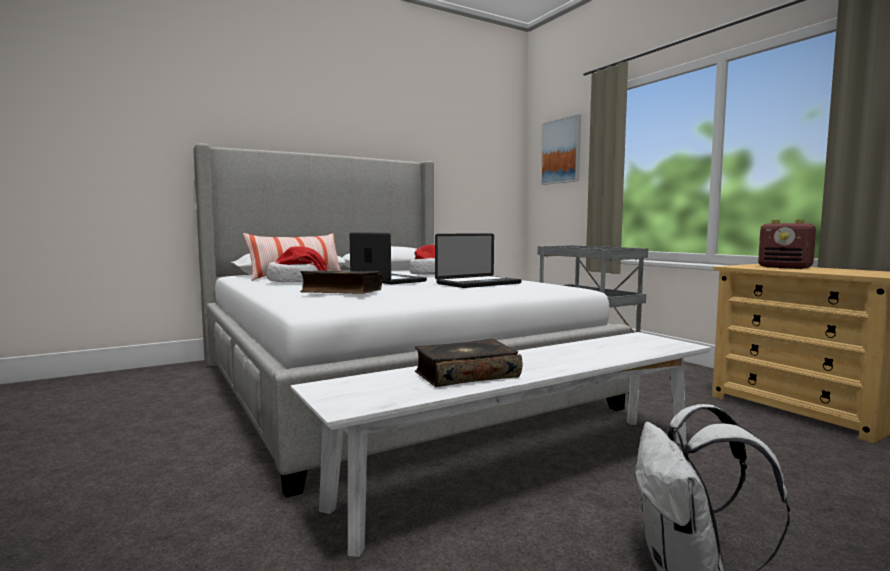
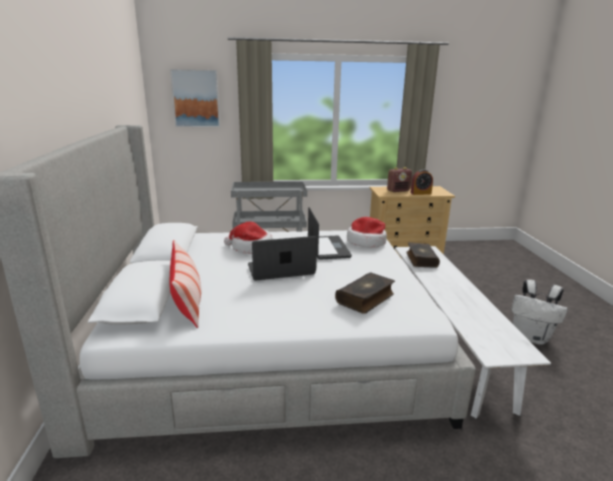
camera: 65 degrees left, 15 degrees up
hat [266,247,330,282] -> hat moved to [347,217,387,247]
book [415,339,522,387] -> book moved to [406,242,440,268]
none -> alarm clock [411,169,433,195]

